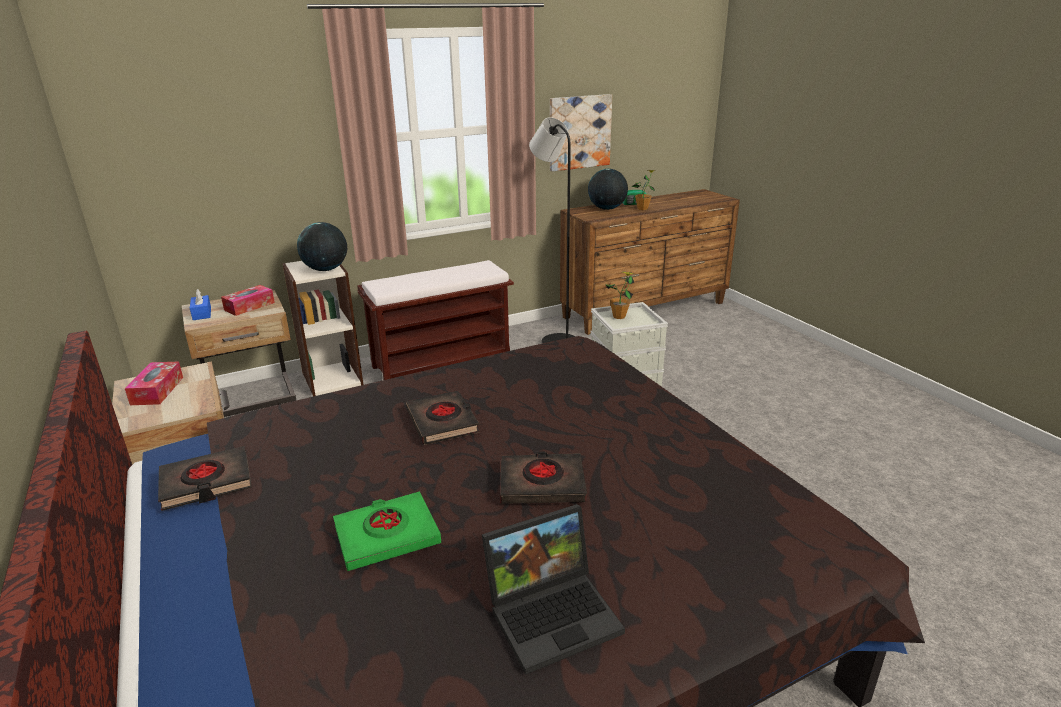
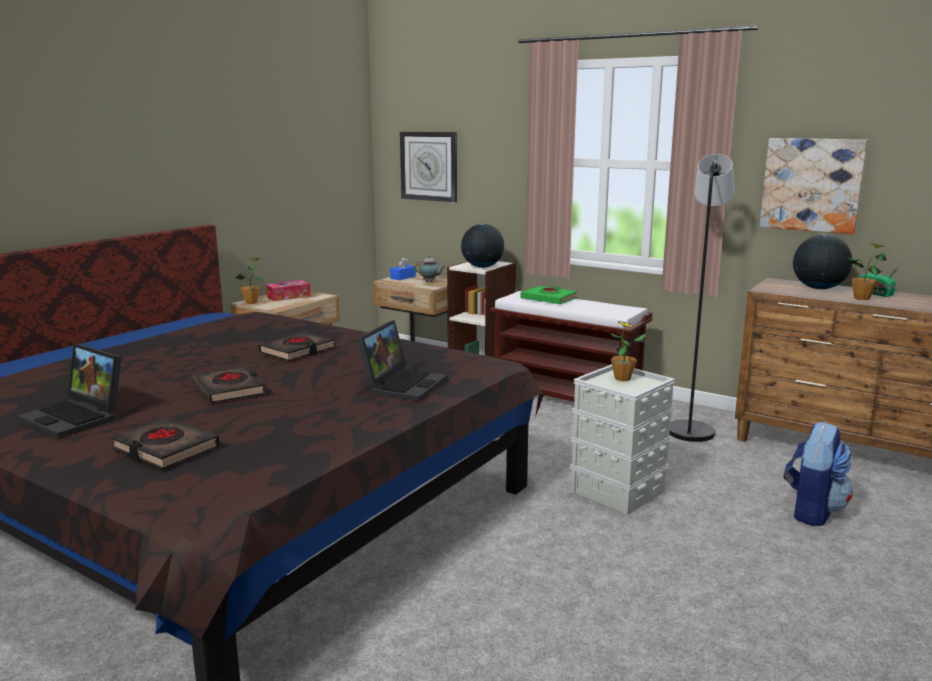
camera: 60 degrees right, 10 degrees down
black book [158,446,252,511] -> black book moved to [110,417,220,469]
tissue box [221,285,275,316] -> teapot [414,255,446,282]
green book [333,491,441,571] -> green book moved to [521,286,577,304]
none -> potted plant [236,258,263,304]
none -> laptop [357,320,447,401]
none -> wall clock [400,131,457,202]
none -> backpack [783,422,853,526]

